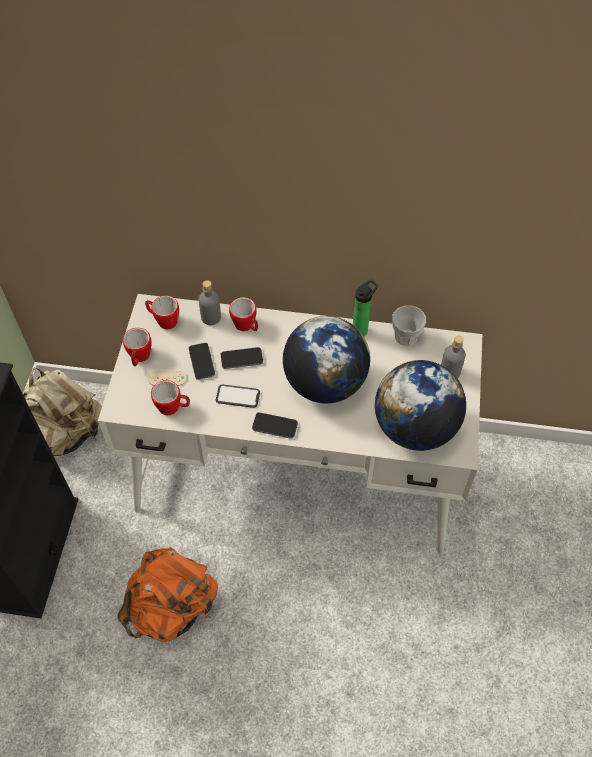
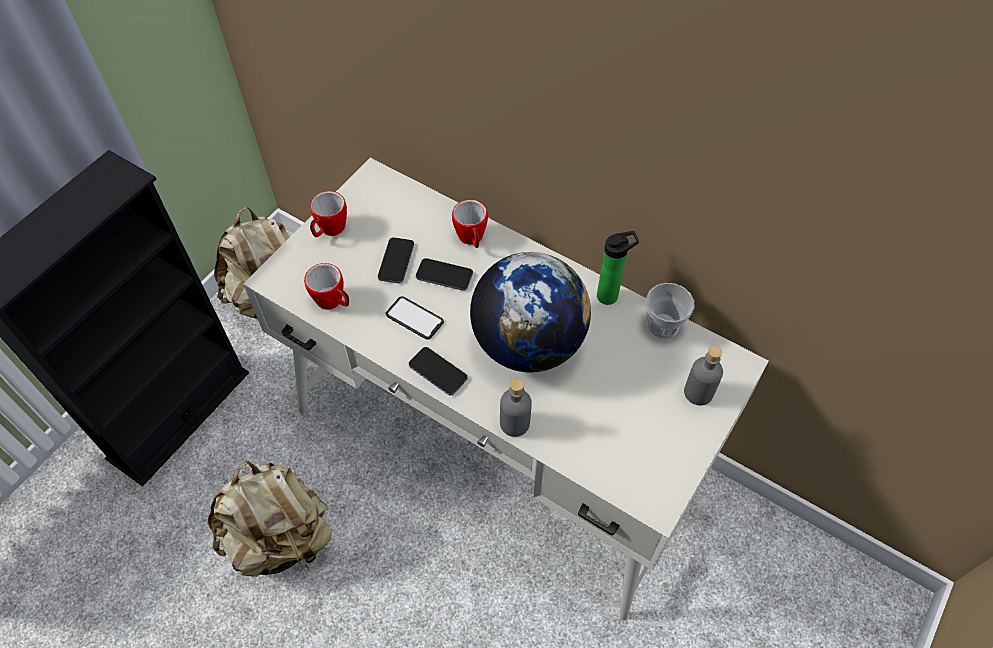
camera: 25 degrees right, 0 degrees up
orange backpack [117,547,218,642] -> beige backpack [208,461,332,577]
mug [145,295,179,329] -> none
beige game controller [148,371,187,386] -> none
grey bottle [199,280,221,325] -> grey bottle moved to [500,379,532,437]
globe [375,360,466,451] -> none

